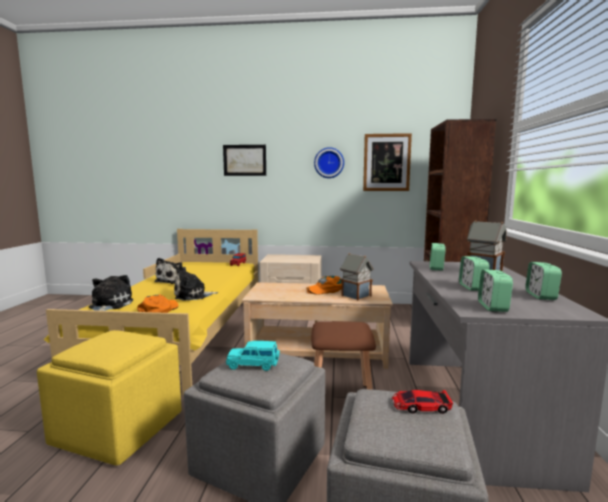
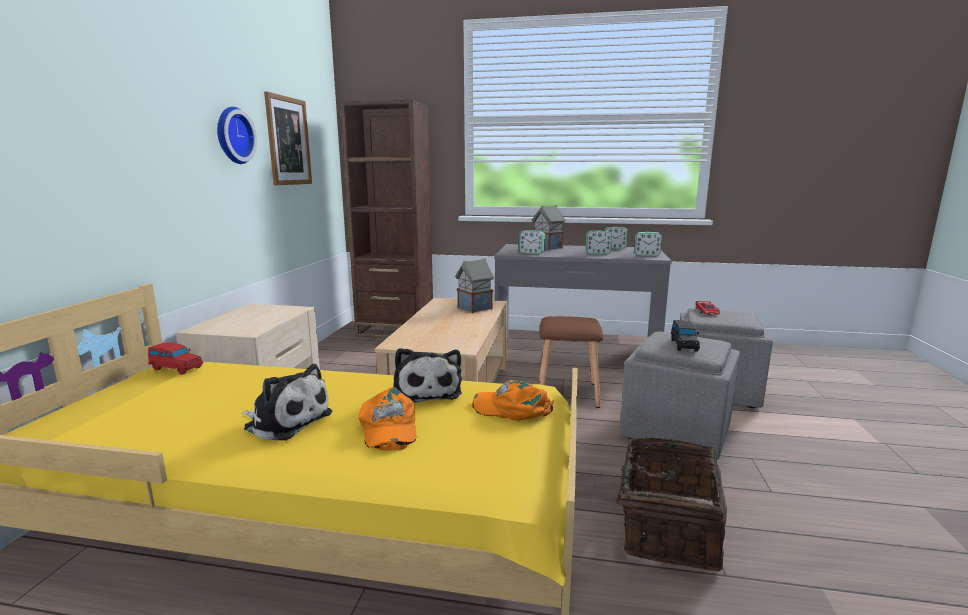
camera: 85 degrees left, 5 degrees up
yellow ottoman [37,330,182,466] -> basket [595,437,727,572]
plush toy [89,275,133,311] -> none
picture [223,145,266,176] -> none
turquoise toy car [226,341,280,371] -> black toy car [671,320,700,352]
orange cap [306,276,342,294] -> orange cap moved to [358,387,417,451]

